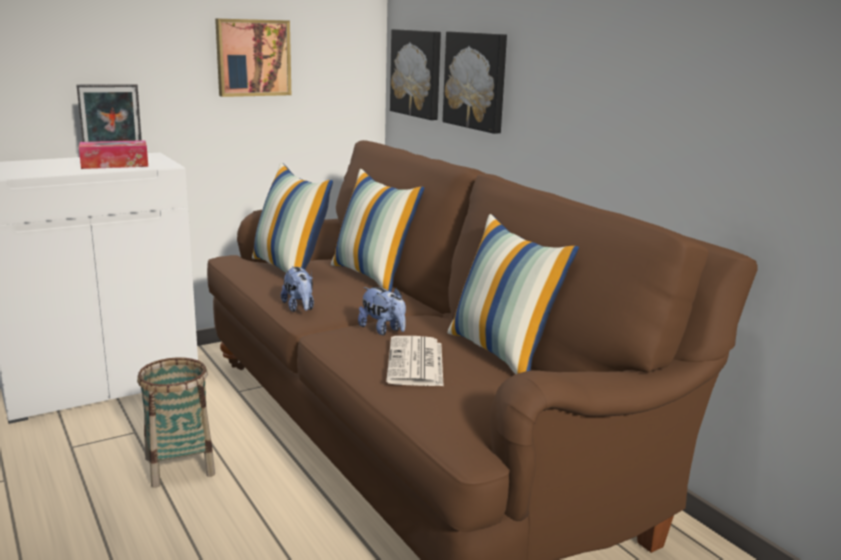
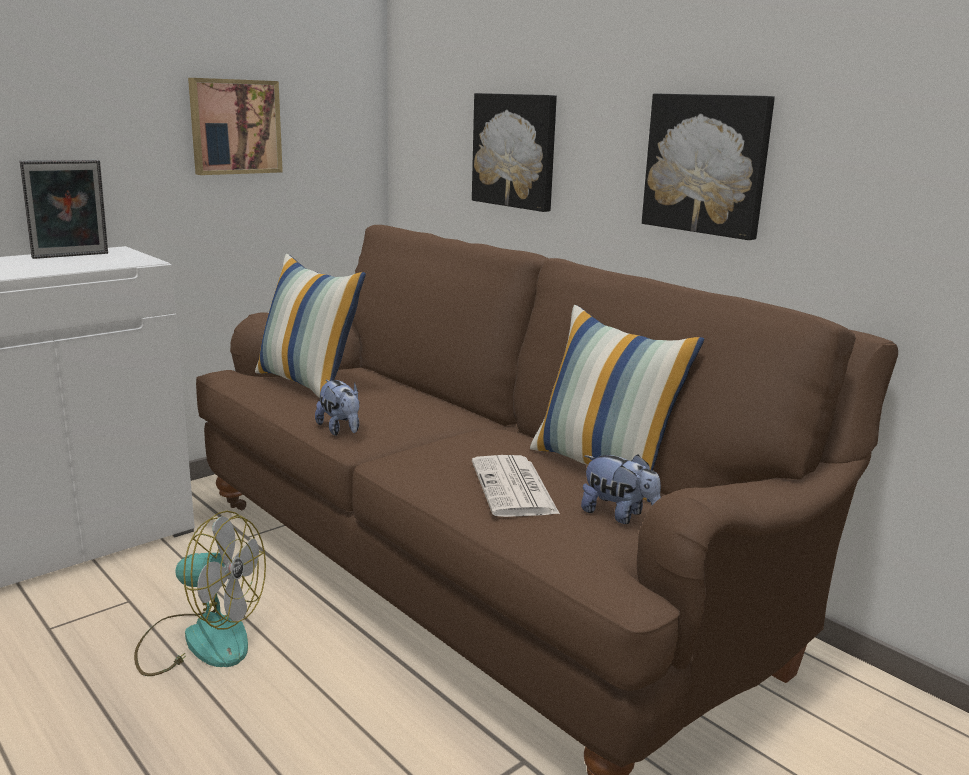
camera: 10 degrees left, 0 degrees up
tissue box [79,140,148,169] -> none
basket [137,357,215,488] -> fan [134,511,266,676]
pillow [331,169,424,292] -> none
plush toy [358,287,406,335] -> plush toy moved to [581,455,661,524]
picture [390,29,441,120] -> picture moved to [642,93,775,240]

